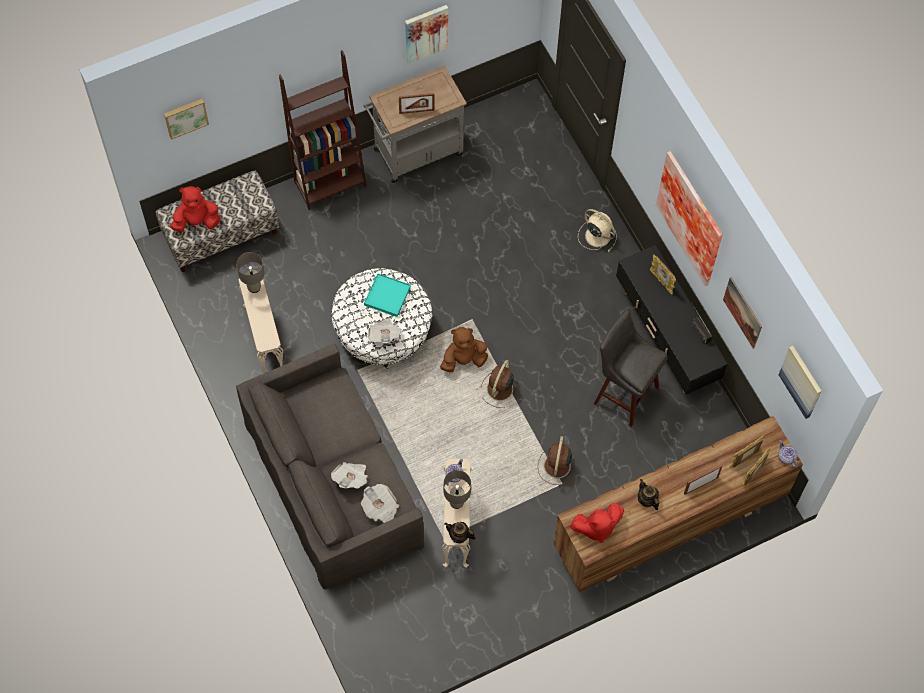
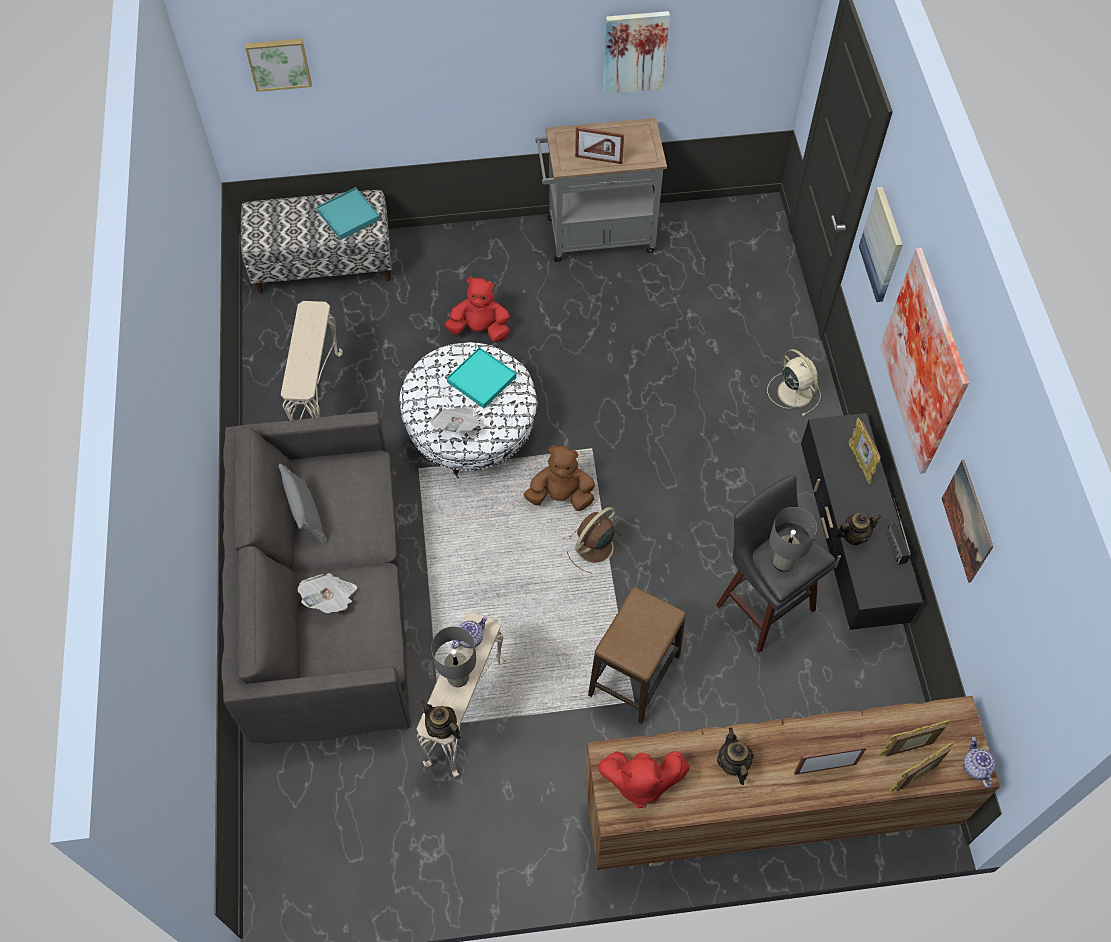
camera: 20 degrees right, 5 degrees down
red plush toy [170,186,221,232] -> red plush toy moved to [444,277,510,342]
grey table lamp [236,252,265,293] -> grey table lamp moved to [770,507,817,572]
brown bookcase [279,50,367,210] -> none
newspaper [361,484,399,523] -> none
brown fan [538,436,576,485] -> stool [588,587,686,724]
picture [778,346,822,419] -> picture moved to [859,187,903,302]
none -> grey pillow [278,463,327,544]
none -> turquoise tray [316,187,380,240]
none -> teapot [835,513,881,545]

